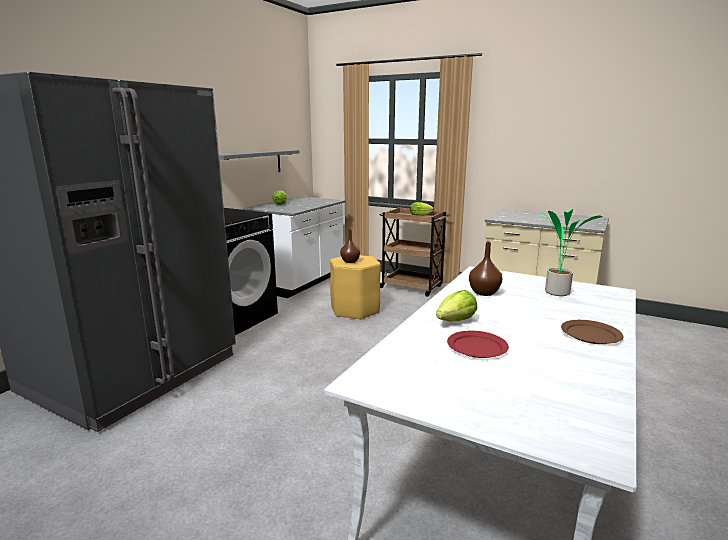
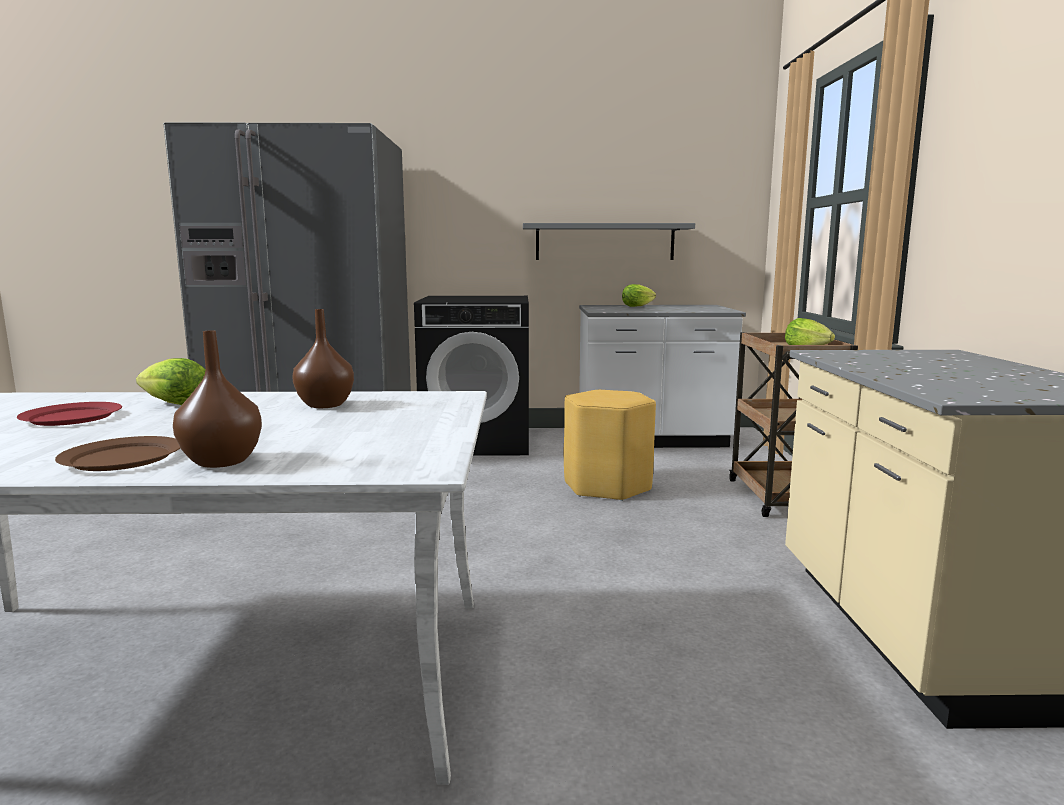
camera: 60 degrees right, 5 degrees down
brown vase [340,229,360,263] -> brown vase moved to [173,331,262,468]
potted plant [533,209,602,296] -> none

